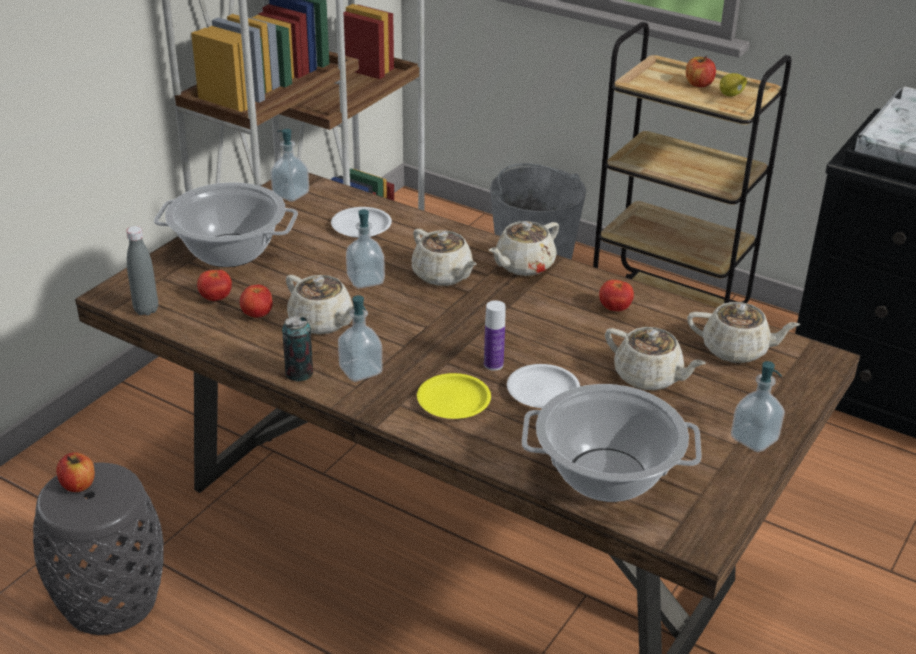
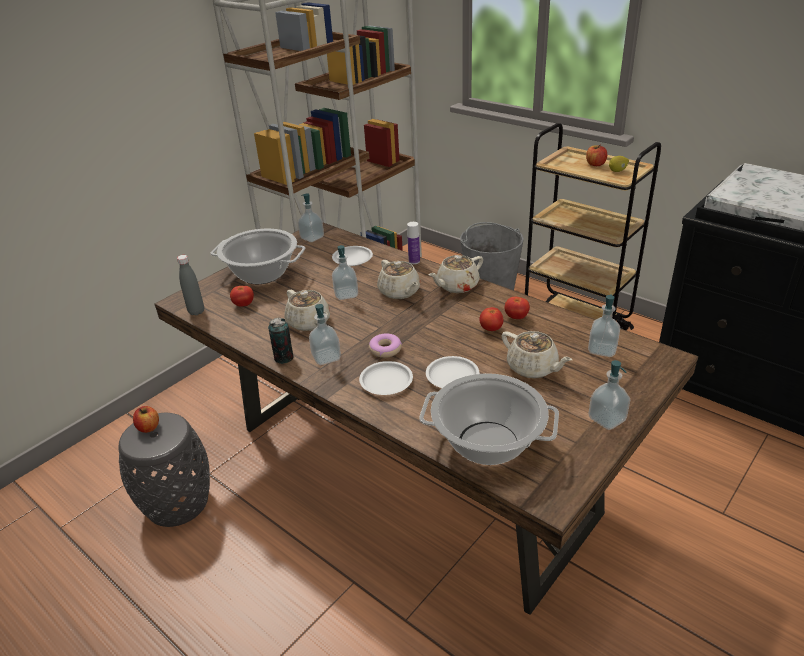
camera: 10 degrees right, 0 degrees up
tomato [240,284,273,318] -> tomato moved to [479,307,503,331]
yellow plate [417,373,491,419] -> white plate [359,361,413,395]
bottle [484,300,506,371] -> bottle moved to [407,222,420,264]
beige teapot [687,302,801,363] -> soap dispenser [588,294,620,357]
none -> donut [369,333,402,358]

